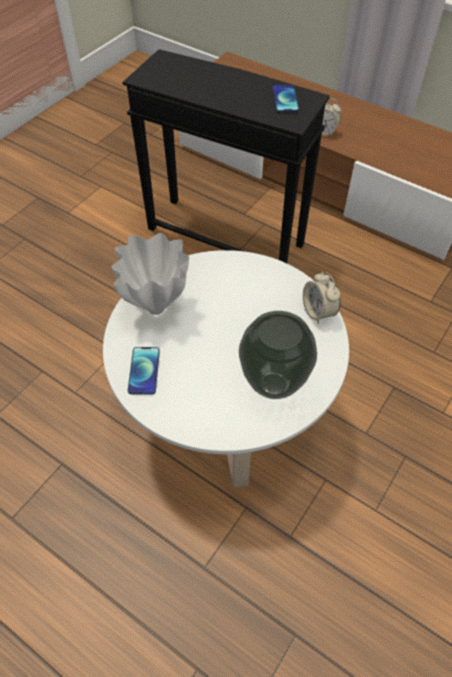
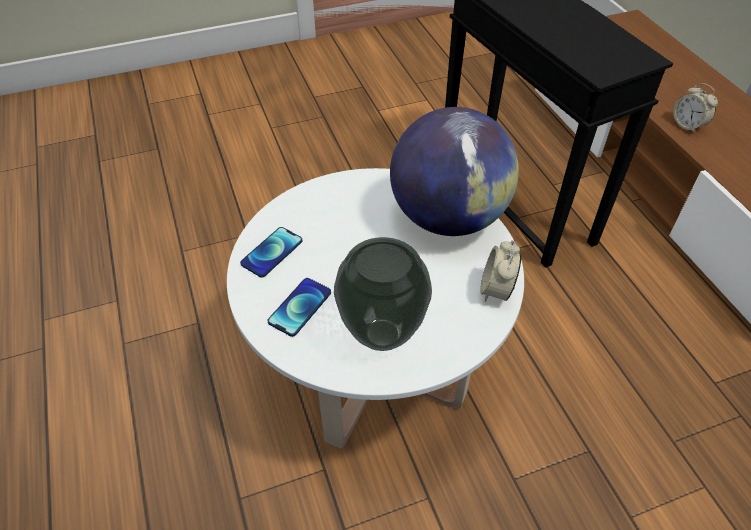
camera: 35 degrees right, 5 degrees down
white vase [112,233,189,315] -> none
phone [272,85,299,113] -> phone moved to [268,278,331,337]
none -> globe [390,107,519,236]

